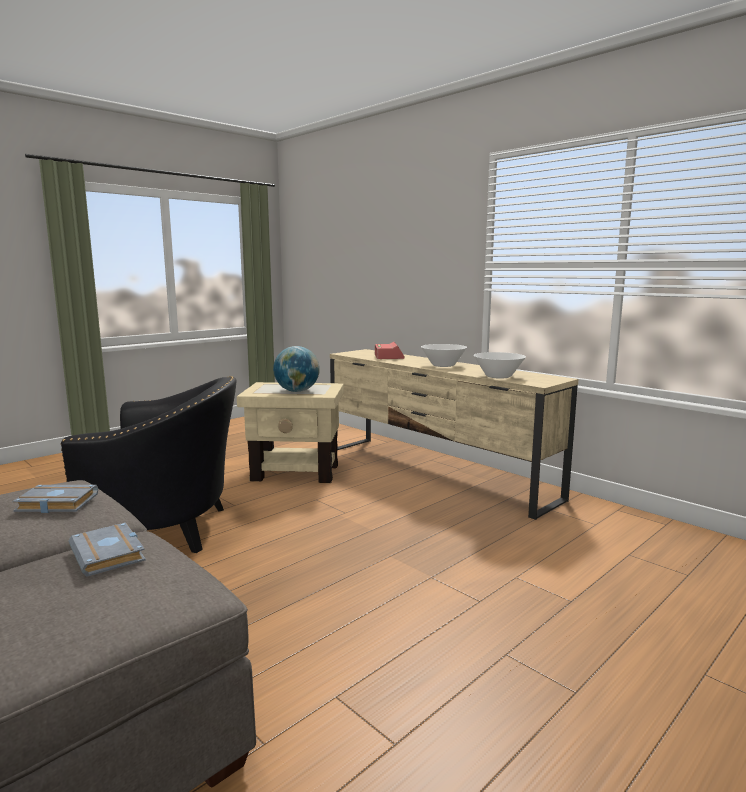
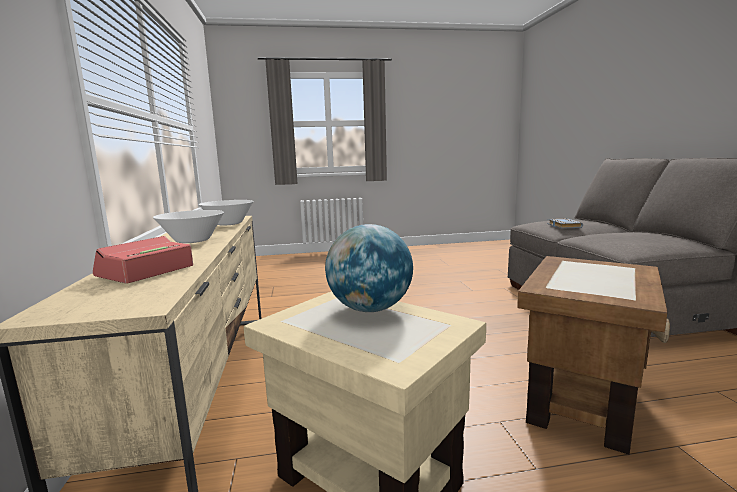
camera: 145 degrees left, 0 degrees up
grey book [12,485,98,513] -> none
black armchair [61,376,237,553] -> brown side table [517,256,670,455]

